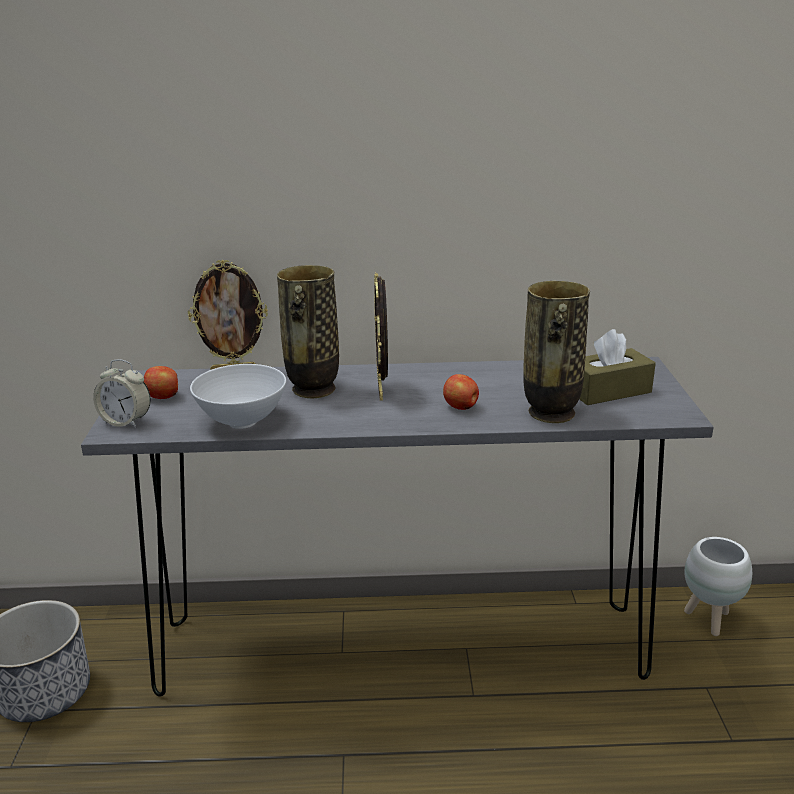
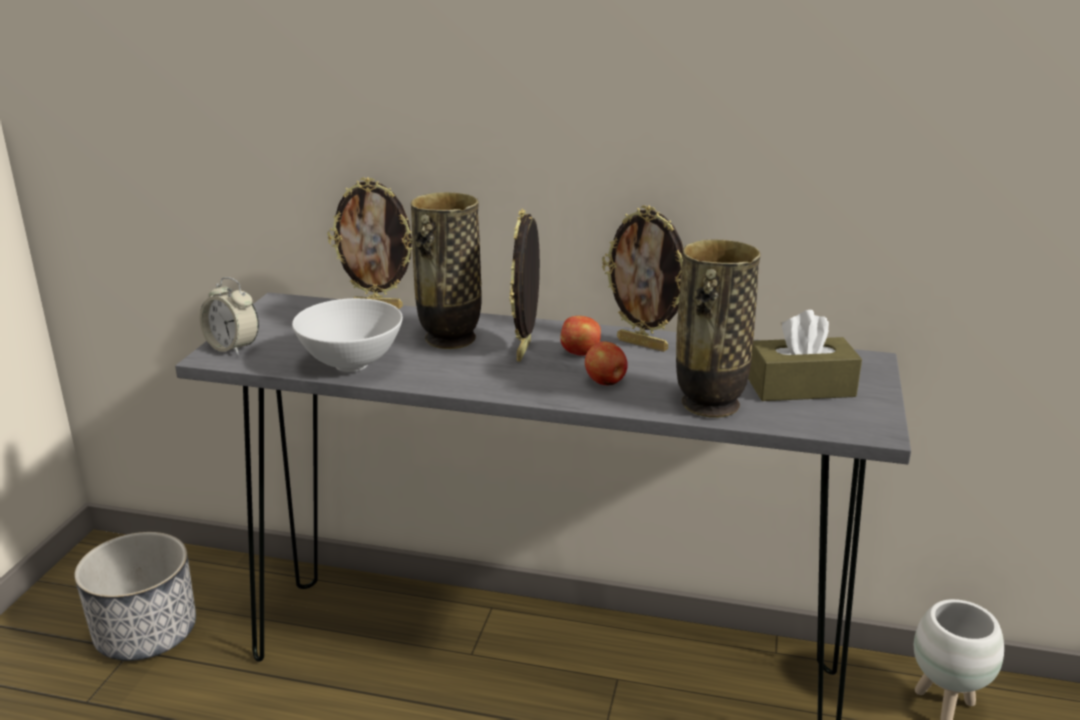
camera: 15 degrees right, 0 degrees up
apple [144,366,178,399] -> apple moved to [560,316,601,356]
none -> picture frame [602,205,683,352]

